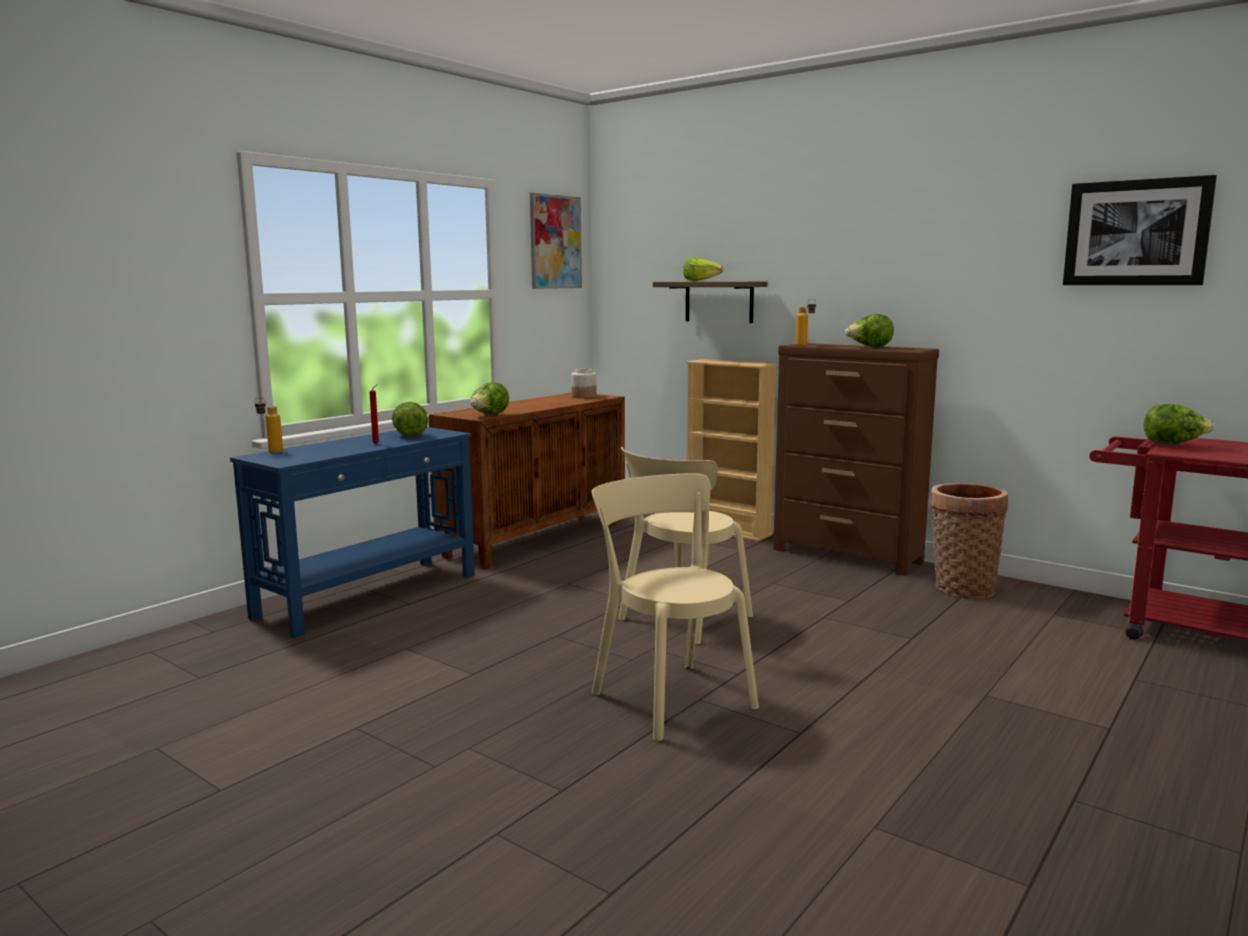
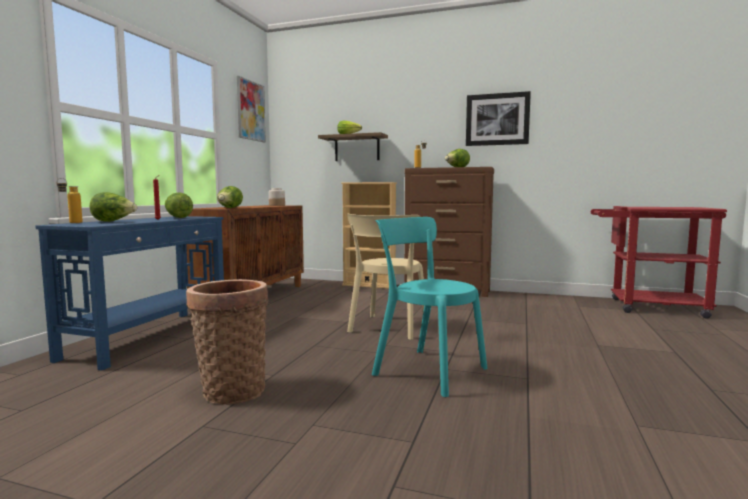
camera: 20 degrees left, 5 degrees down
beige chair [592,474,759,741] -> turquoise chair [372,217,487,397]
basket [930,483,1008,599] -> basket moved to [186,279,269,404]
picture [1063,175,1217,285] -> picture moved to [466,91,531,146]
lettuce [1144,404,1214,445] -> lettuce moved to [90,192,137,222]

